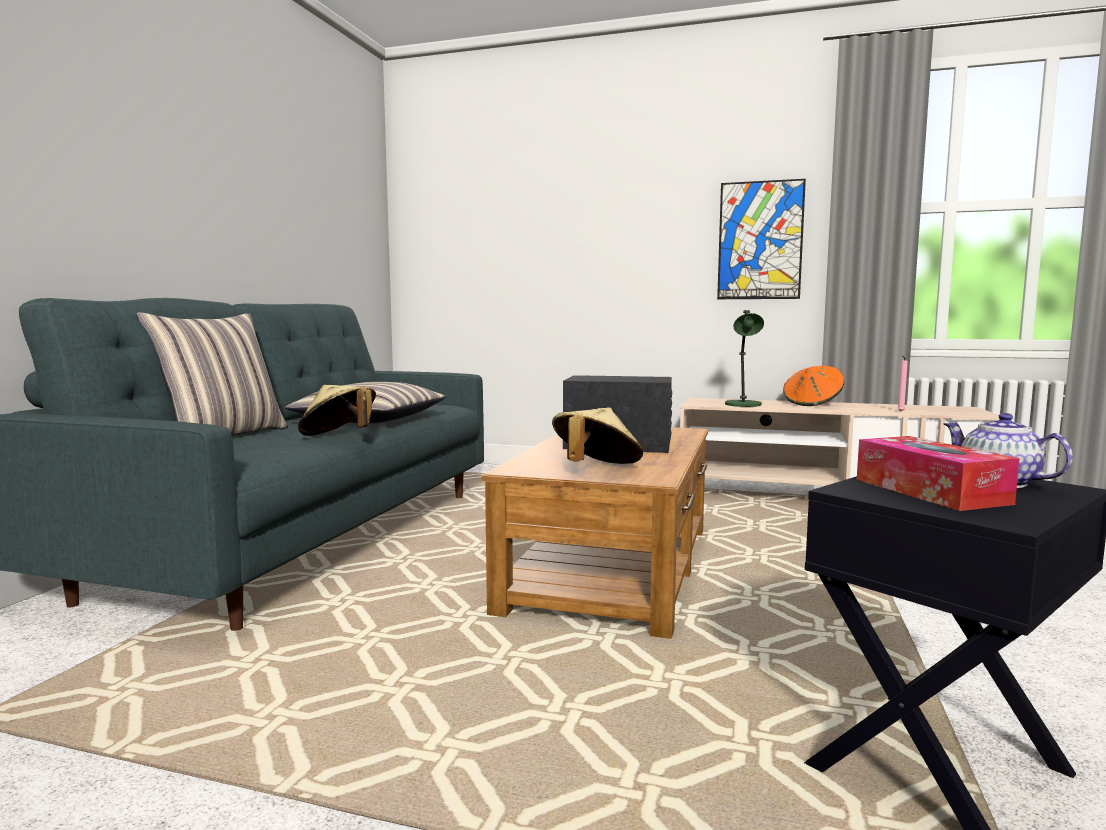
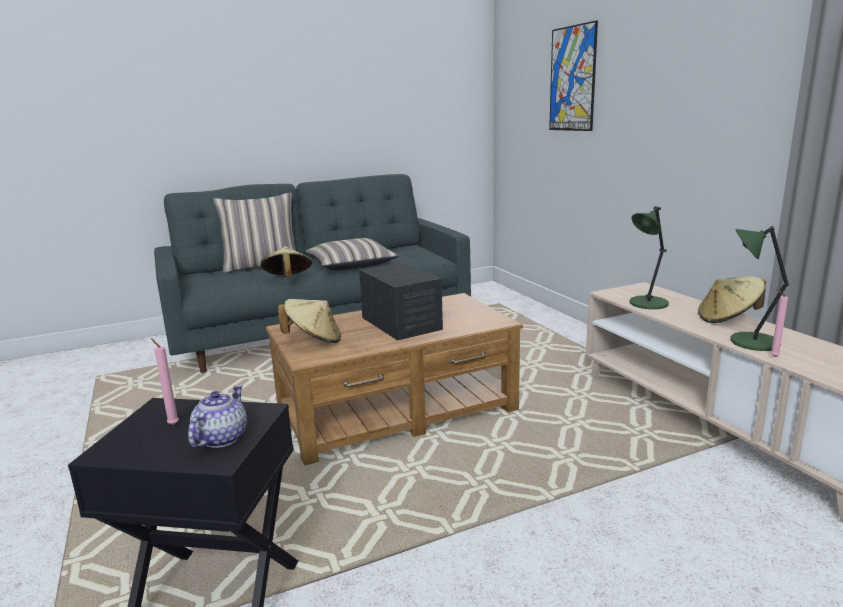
camera: 50 degrees right, 10 degrees up
picture [717,179,806,299] -> picture moved to [549,20,598,131]
orange hat [783,366,844,406] -> beige hat [698,276,766,323]
tissue box [857,436,1019,511] -> pink candle [151,338,179,425]
none -> green table lamp [730,226,789,351]

